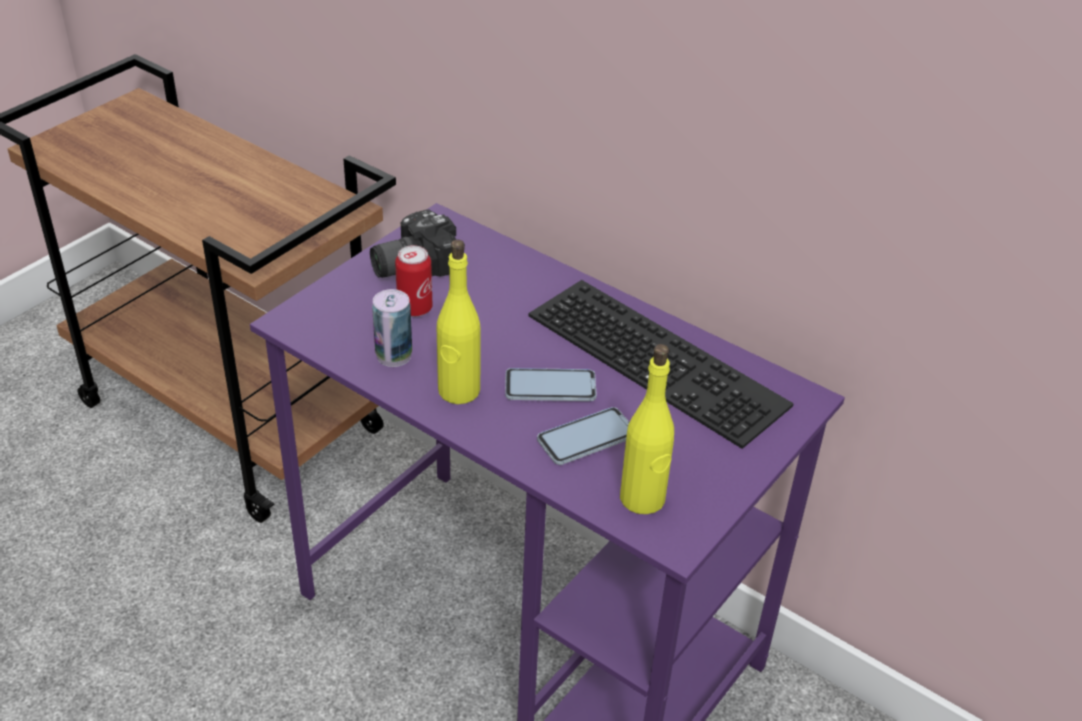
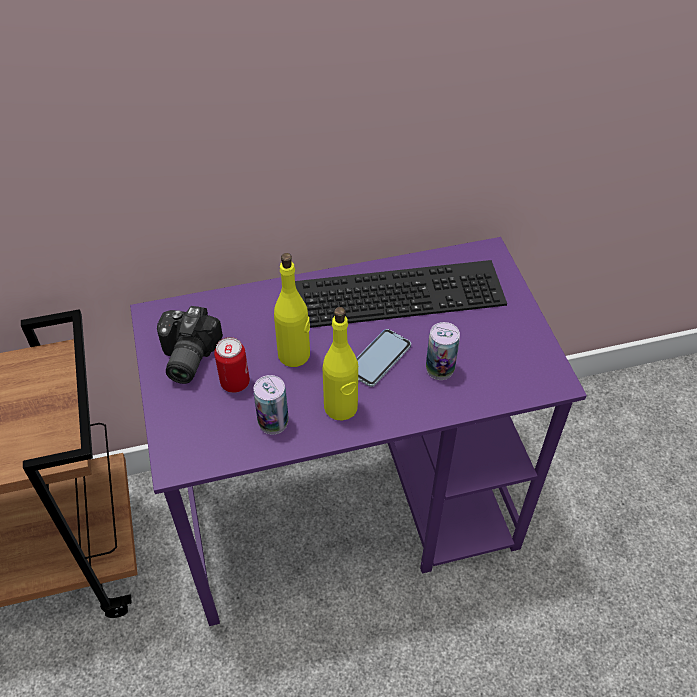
camera: 50 degrees left, 10 degrees up
phone [537,407,629,465] -> can [426,322,460,380]
yellow bottle [620,344,674,514] -> yellow bottle moved to [274,253,310,367]

